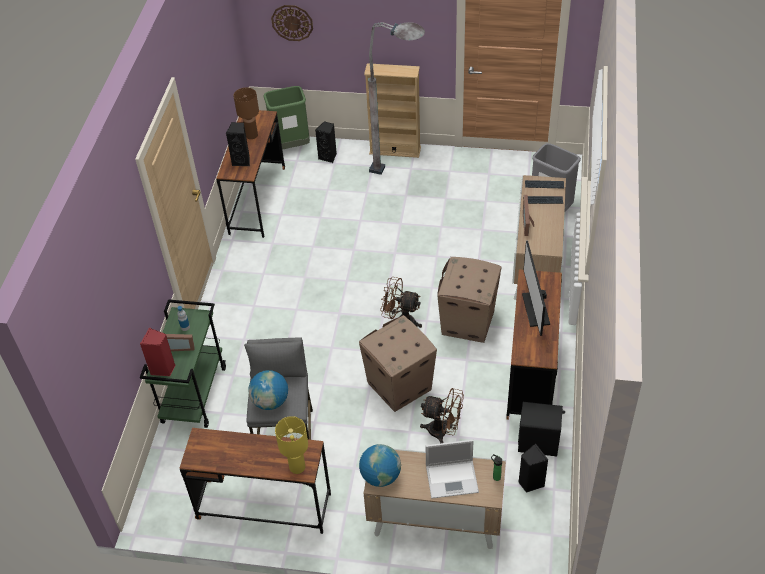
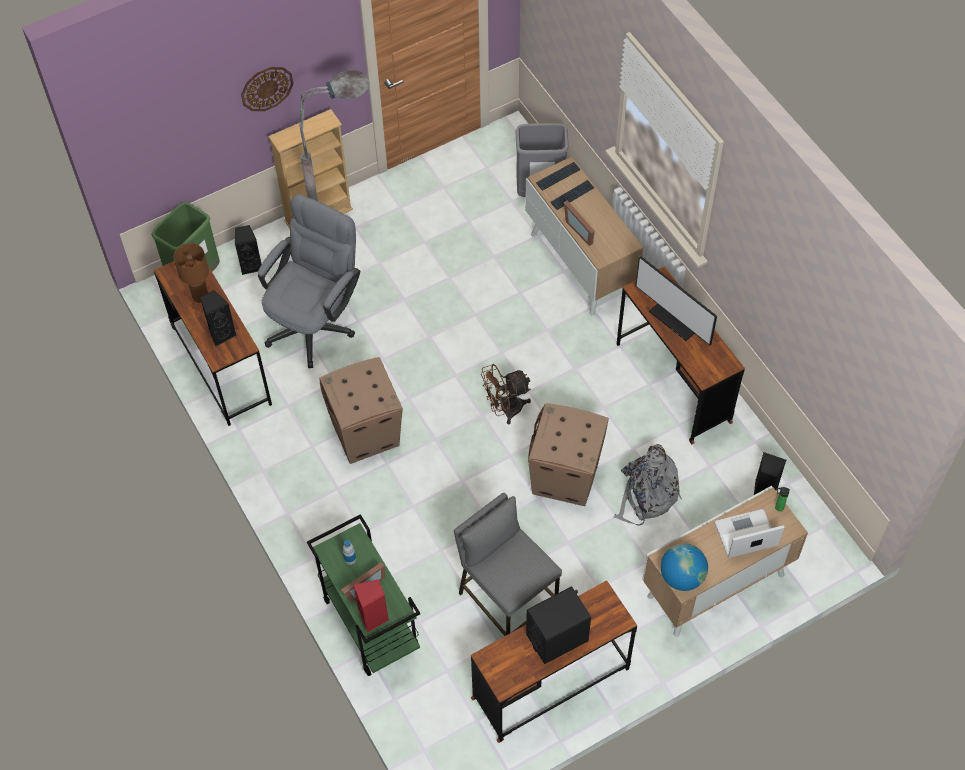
camera: 40 degrees left, 10 degrees up
globe [248,370,288,410] -> none
wall clock [271,5,313,41] -> wall clock moved to [241,67,294,111]
yellow table lamp [275,416,308,474] -> none
brown fan [420,388,464,443] -> grey backpack [614,444,682,526]
laptop [426,440,479,499] -> laptop turned 150 degrees counterclockwise [714,509,784,558]
cardboard box [437,257,501,343] -> cardboard box moved to [319,357,403,464]
black speaker [518,402,565,456] -> black speaker moved to [526,586,591,664]
none -> grey office chair [258,194,360,368]

